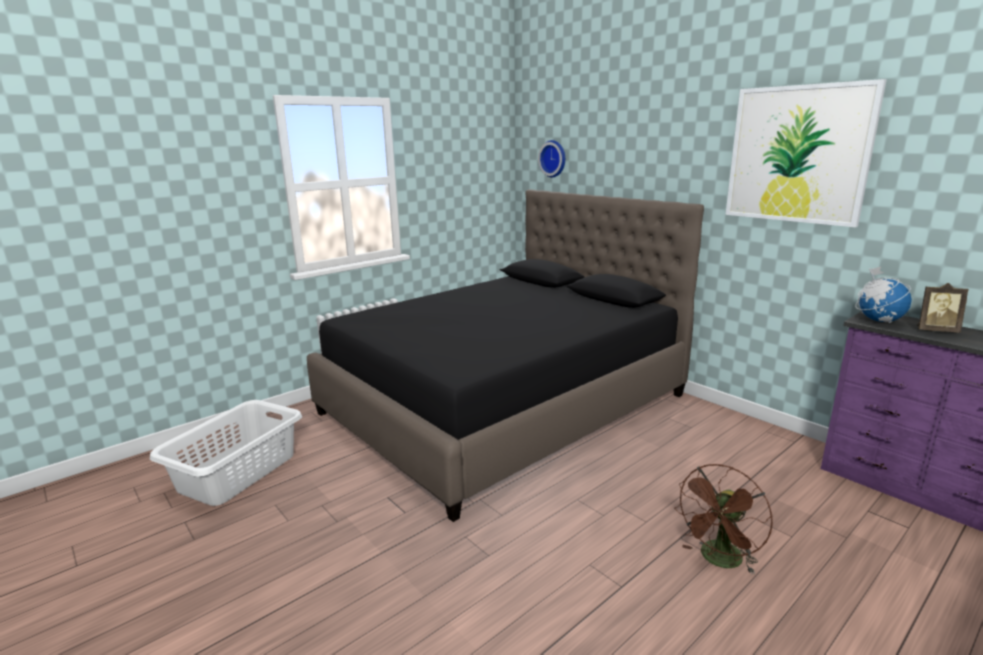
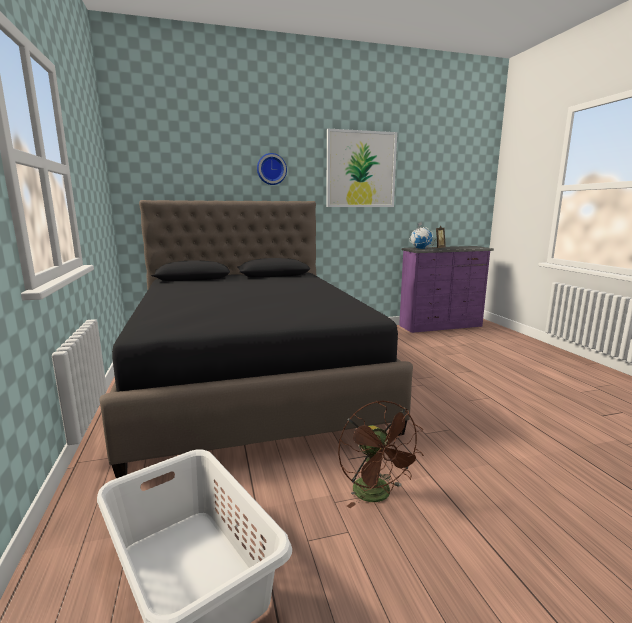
camera: 65 degrees left, 5 degrees down
wall clock [538,140,565,177] -> wall clock moved to [257,153,287,185]
brown fan [674,464,773,574] -> brown fan moved to [338,401,424,508]

